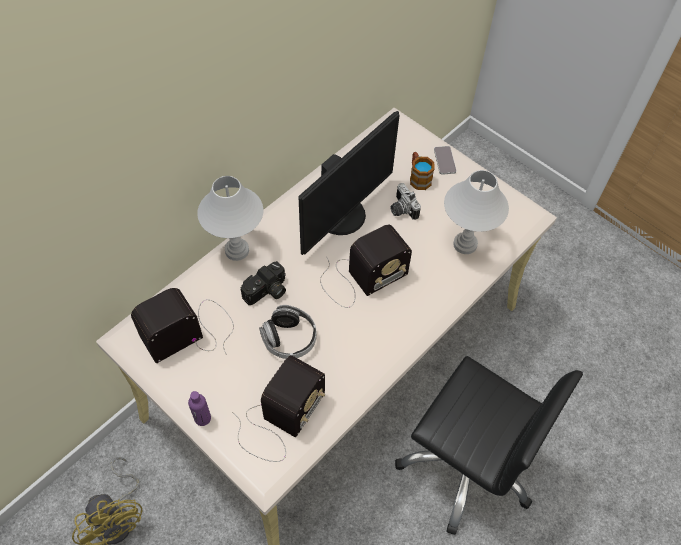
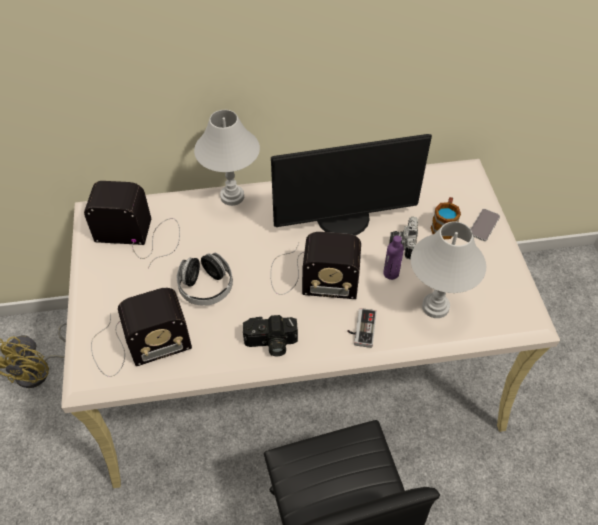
camera: 40 degrees right, 5 degrees down
purple bottle [188,391,211,426] -> purple bottle moved to [383,235,404,280]
camera [241,261,286,305] -> camera moved to [243,315,298,356]
none -> game controller [347,308,377,348]

